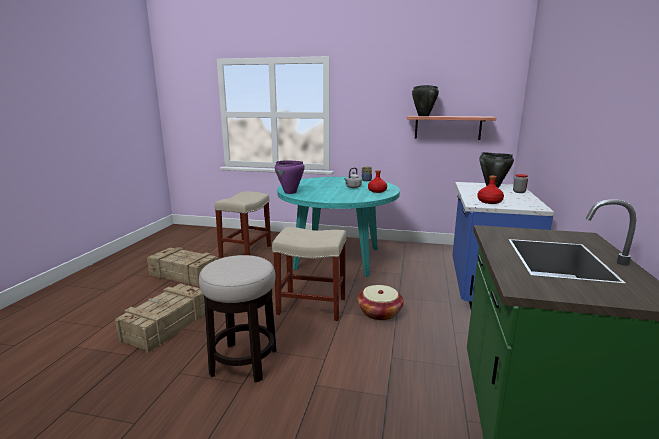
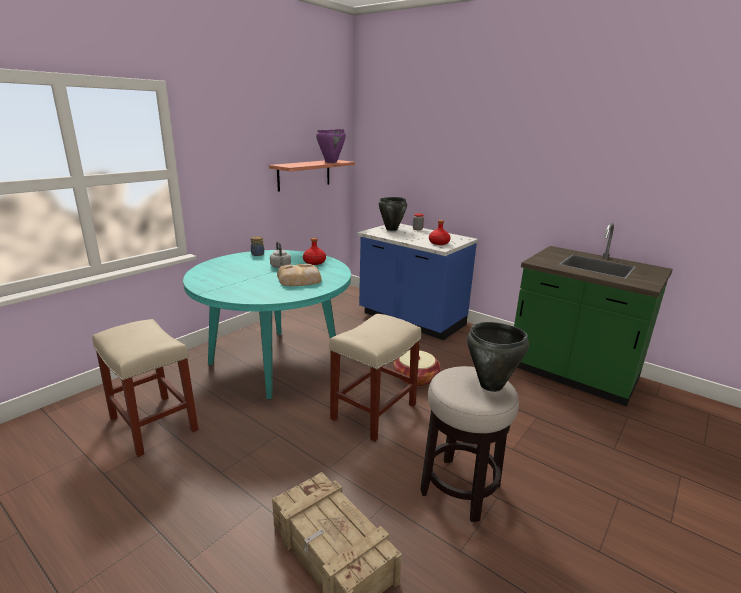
camera: 65 degrees left, 5 degrees up
crate [147,247,218,286] -> none
purple cooking pot [275,161,305,194] -> purple cooking pot moved to [316,129,346,163]
black cooking pot [412,85,439,116] -> black cooking pot moved to [467,322,529,392]
none -> bread [277,264,322,286]

